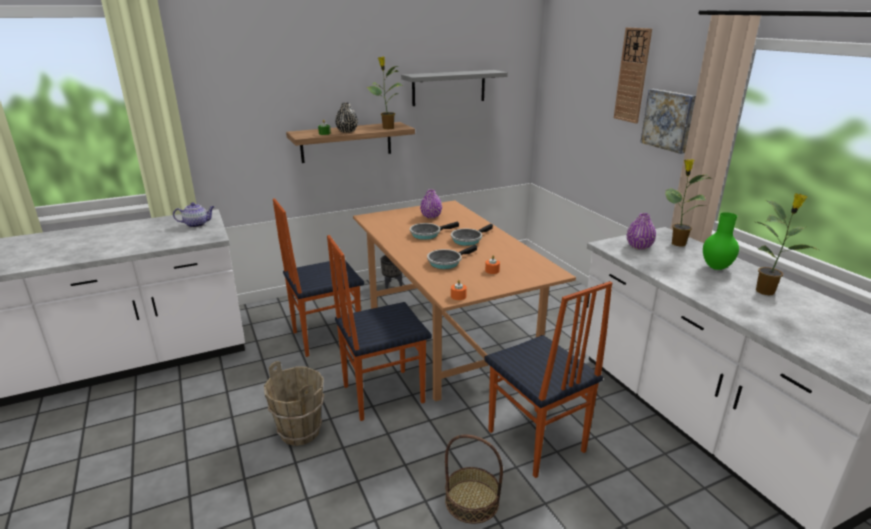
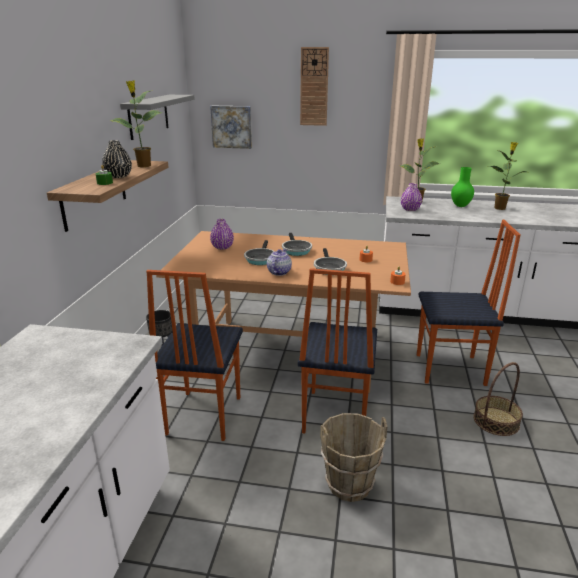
camera: 55 degrees left, 0 degrees up
teapot [173,202,215,228] -> teapot moved to [267,249,292,276]
picture [640,89,696,154] -> picture moved to [210,106,252,149]

